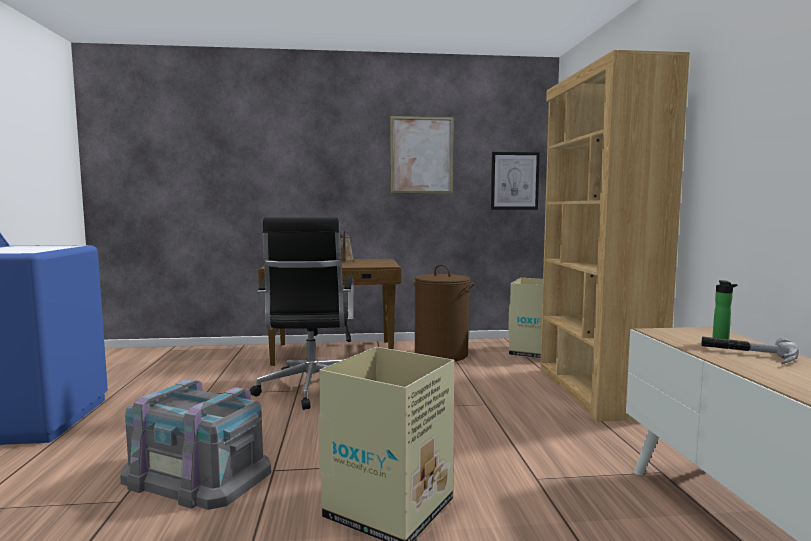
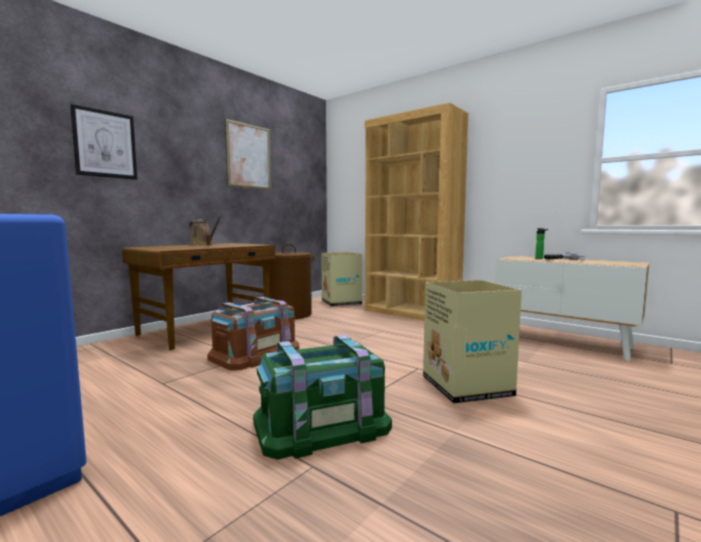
camera: 45 degrees left, 0 degrees up
grey storage box [120,379,271,510] -> green storage box [253,335,392,459]
black office chair [250,217,354,410] -> brown storage box [207,297,299,370]
picture [491,152,540,210] -> picture moved to [70,104,137,180]

